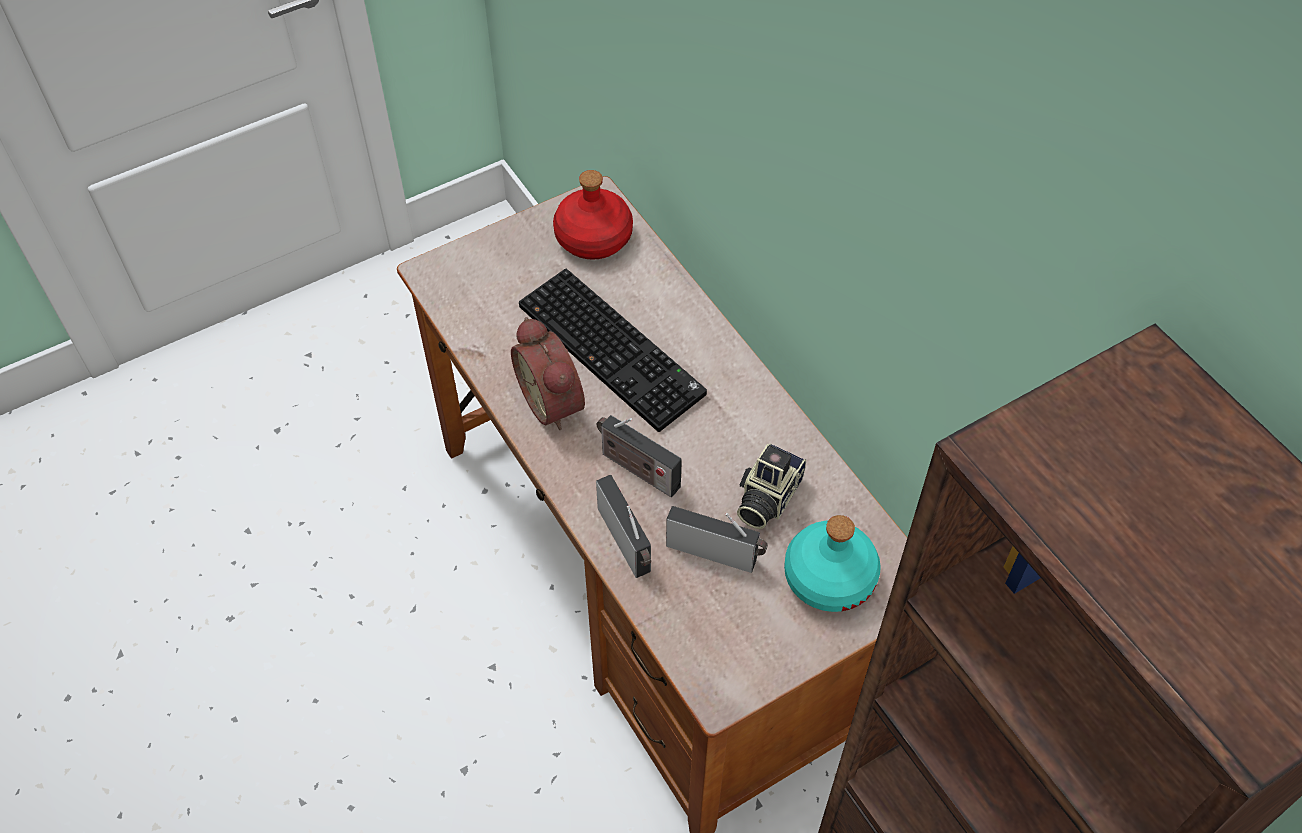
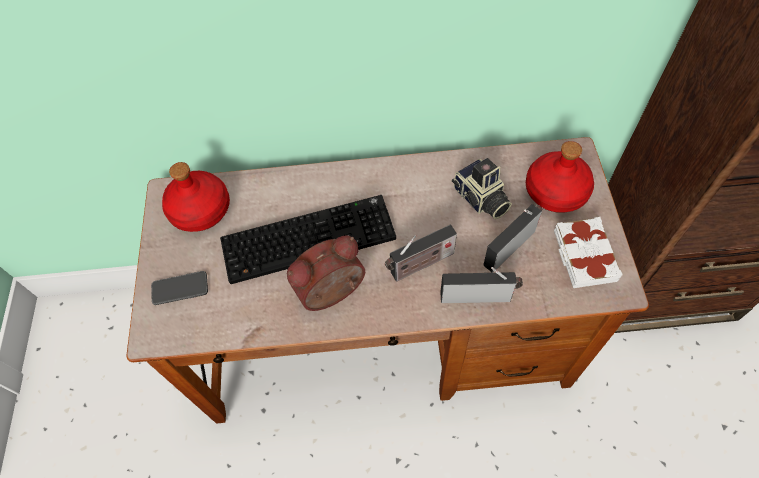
camera: 60 degrees left, 5 degrees up
alarm clock [511,317,585,430] -> alarm clock turned 150 degrees clockwise [287,236,365,311]
turquoise bottle [784,515,881,612] -> red bottle [526,141,594,212]
none -> phone [151,271,208,305]
none -> white book [554,217,623,288]

